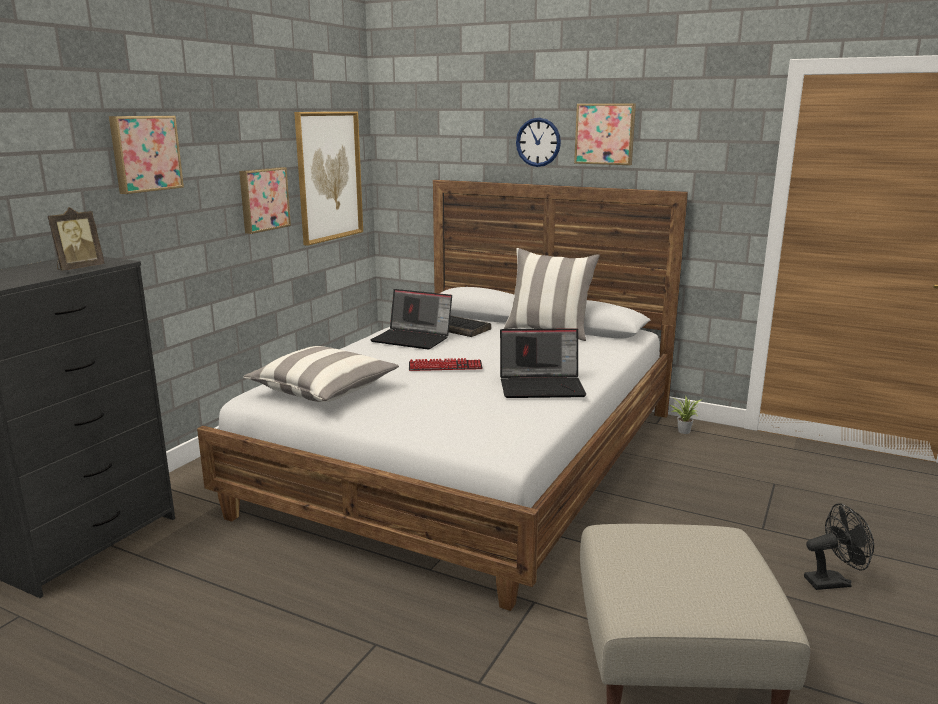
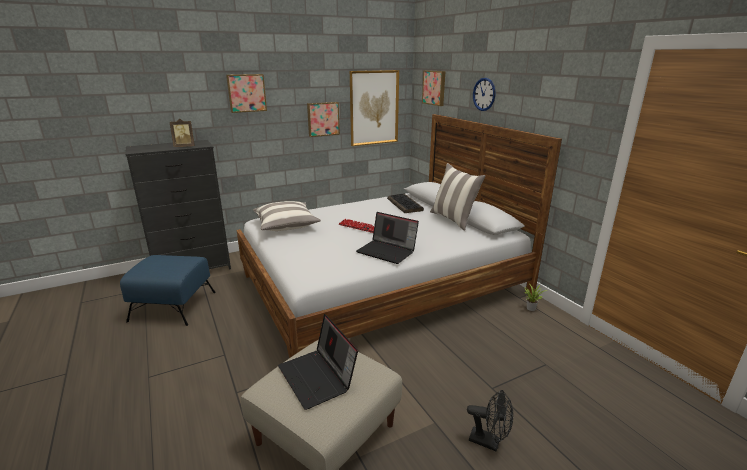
camera: 35 degrees right, 5 degrees up
laptop [371,289,452,349] -> laptop moved to [278,314,358,410]
picture [574,104,636,165] -> picture moved to [422,70,446,106]
none -> blue ottoman [120,255,216,326]

